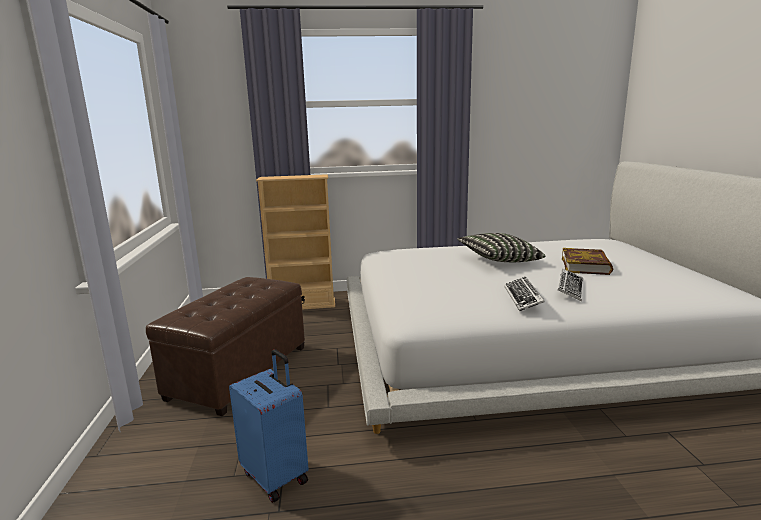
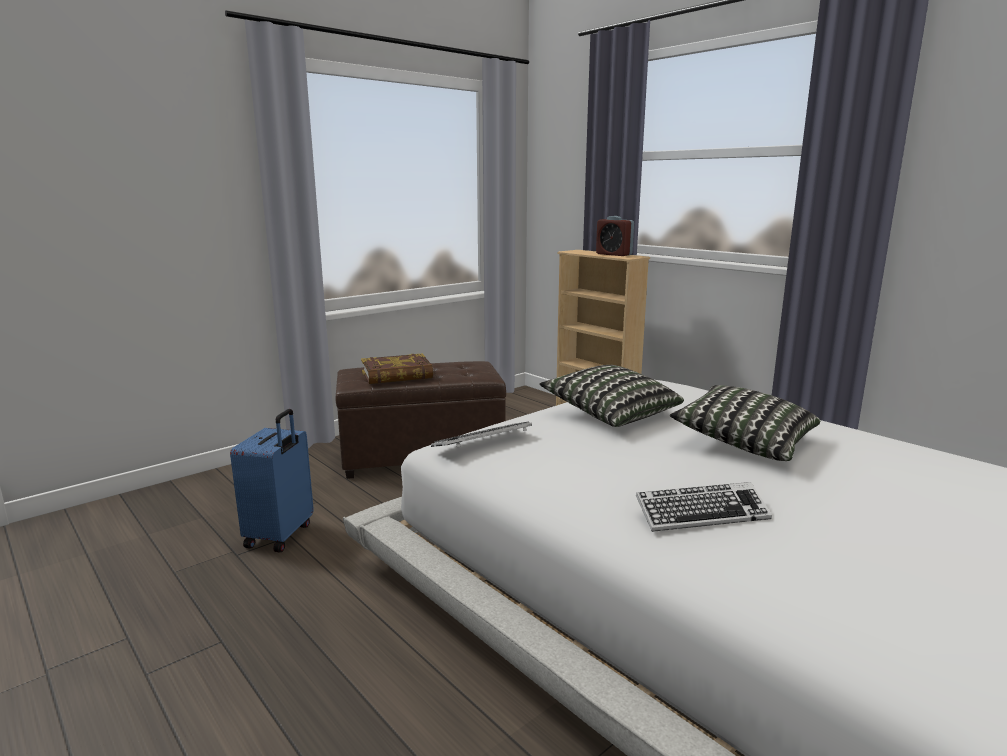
camera: 55 degrees right, 0 degrees up
keyboard [504,277,545,311] -> keyboard moved to [431,422,532,448]
book [562,248,613,275] -> book moved to [361,354,433,384]
none -> pillow [539,365,684,427]
none -> alarm clock [596,216,634,256]

